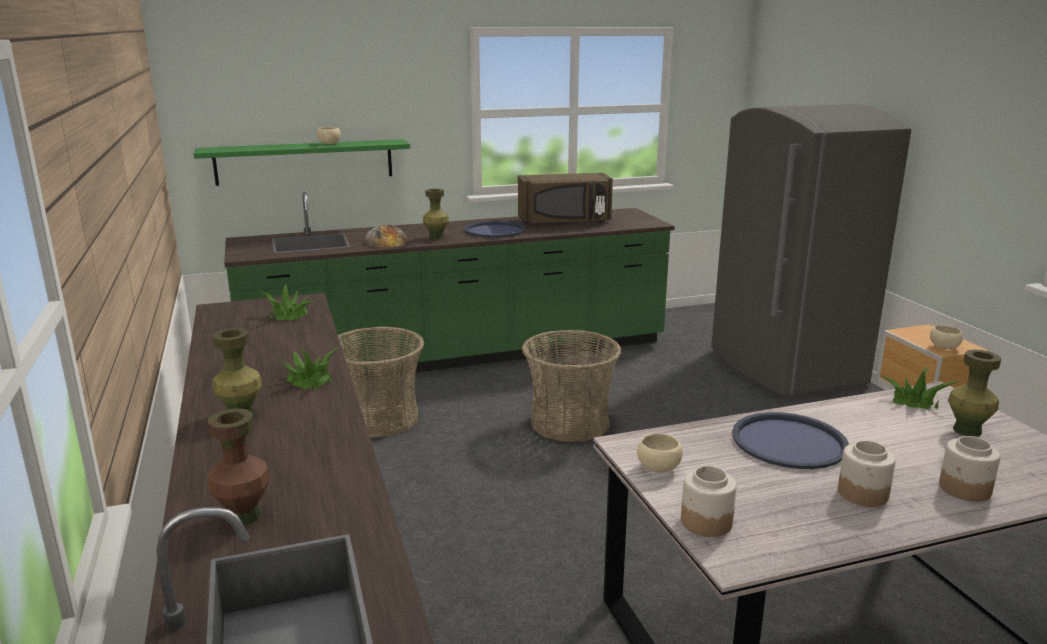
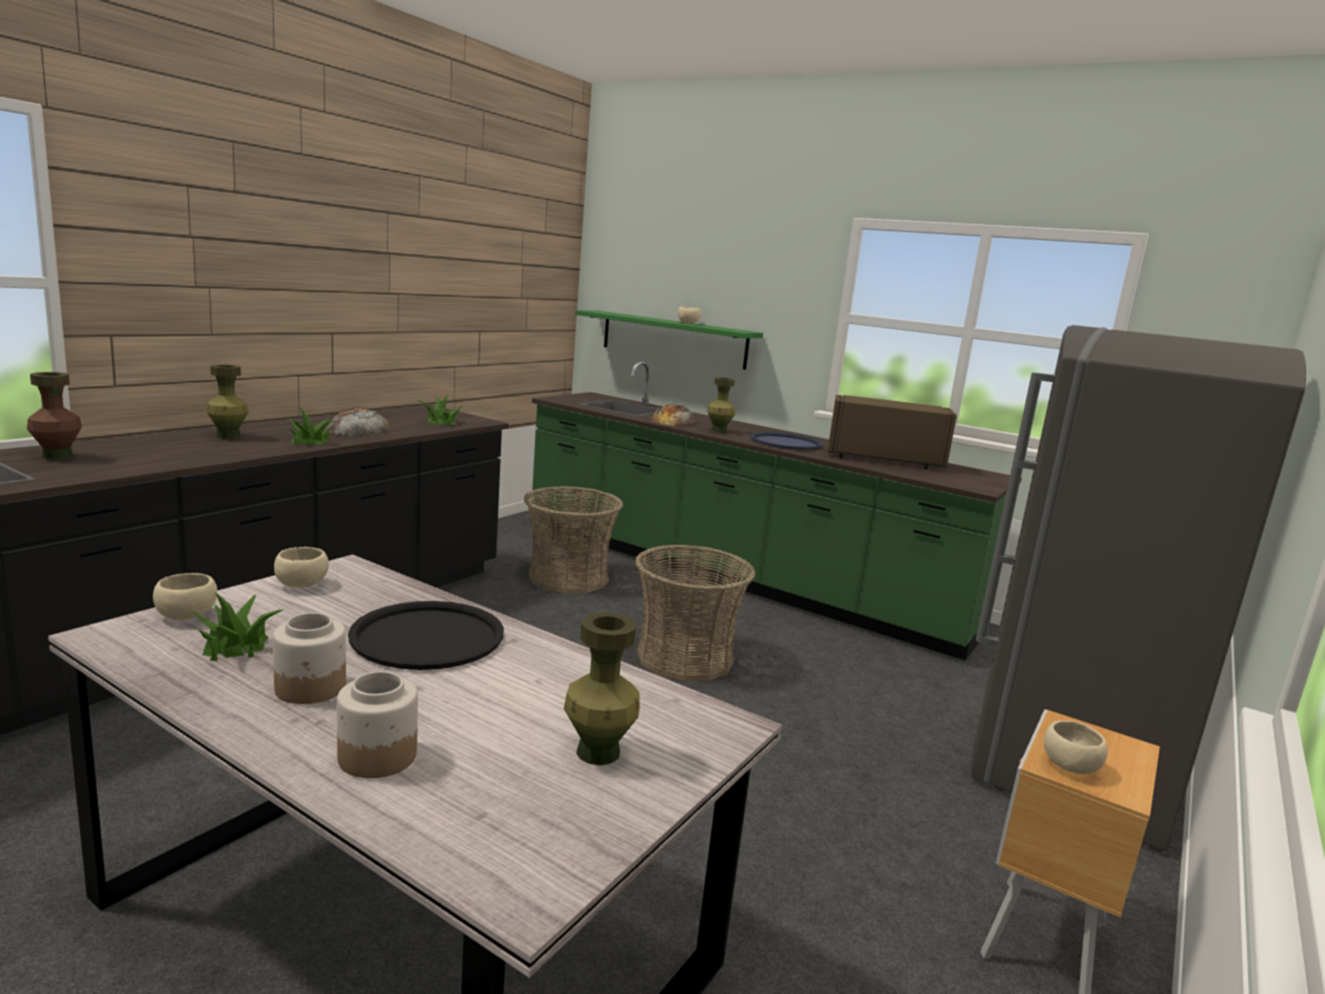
camera: 50 degrees right, 5 degrees down
brown microwave [518,173,613,225] -> brown microwave turned 150 degrees clockwise [828,395,957,469]
jar [681,466,737,537] -> beige bowl [153,573,218,620]
blue tray [732,412,849,469] -> black tray [348,601,504,670]
potted plant [881,366,960,410] -> potted plant moved to [188,592,283,661]
none -> bread [325,407,391,436]

